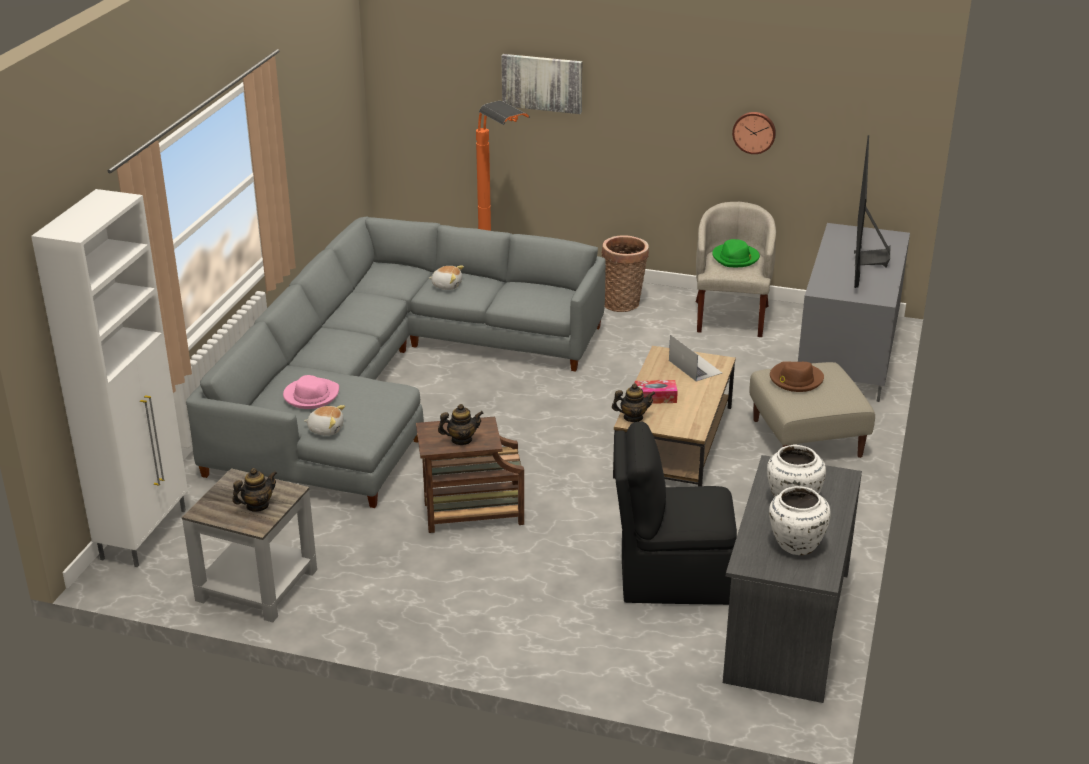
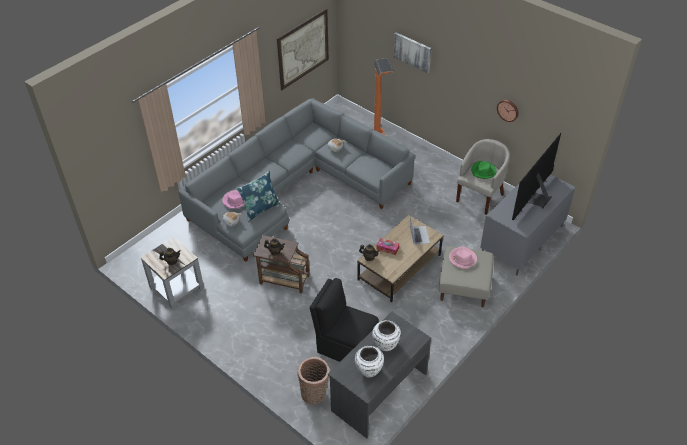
camera: 25 degrees right, 15 degrees up
white cabinet [31,189,188,567] -> none
basket [601,236,649,312] -> basket moved to [298,357,330,405]
brown hat [770,362,824,392] -> pink hat [449,246,477,269]
none -> blue pillow [237,171,280,222]
none -> picture [277,9,329,90]

